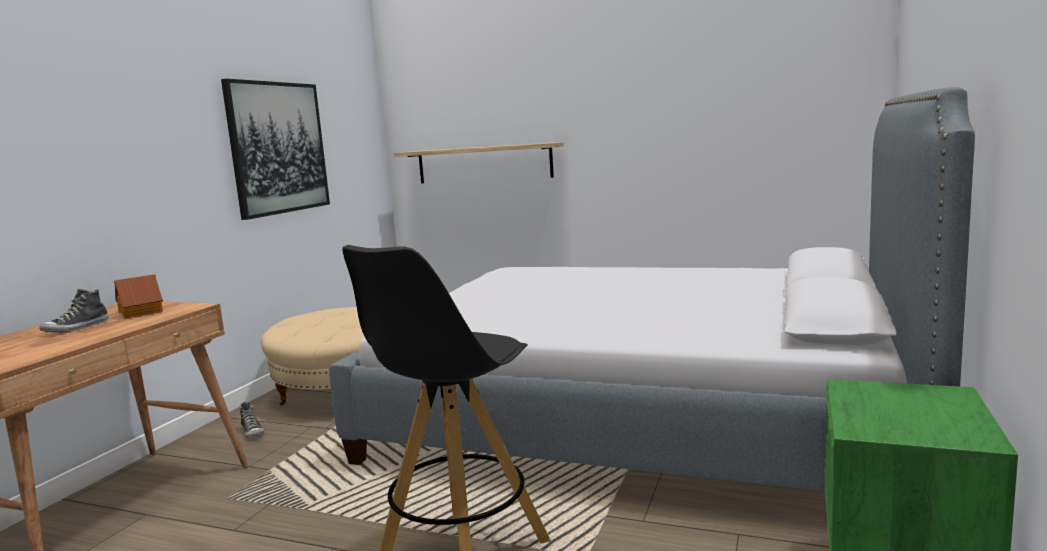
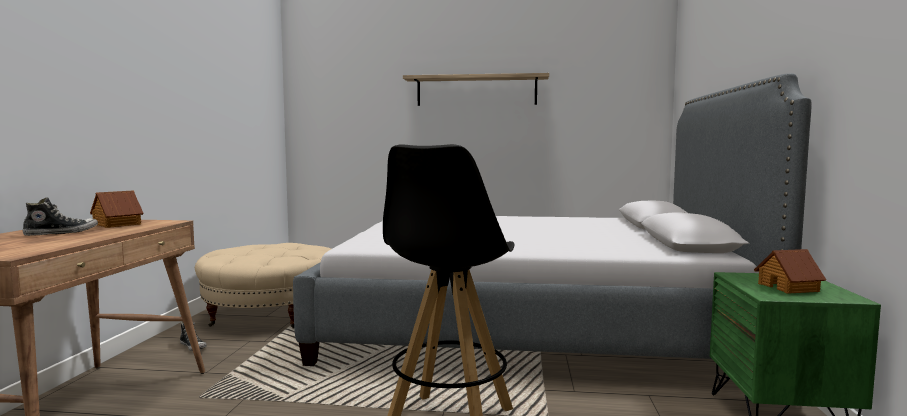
camera: 15 degrees left, 5 degrees down
shoe [39,289,109,332] -> shoe turned 150 degrees counterclockwise [23,197,98,236]
picture [221,79,330,220] -> none
shelf [394,142,564,183] -> shelf moved to [403,73,549,106]
none -> toy house [754,249,826,294]

